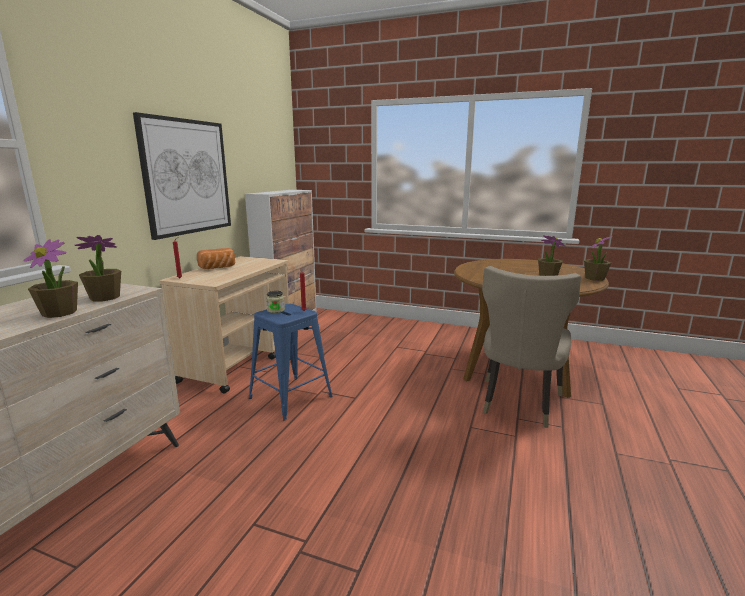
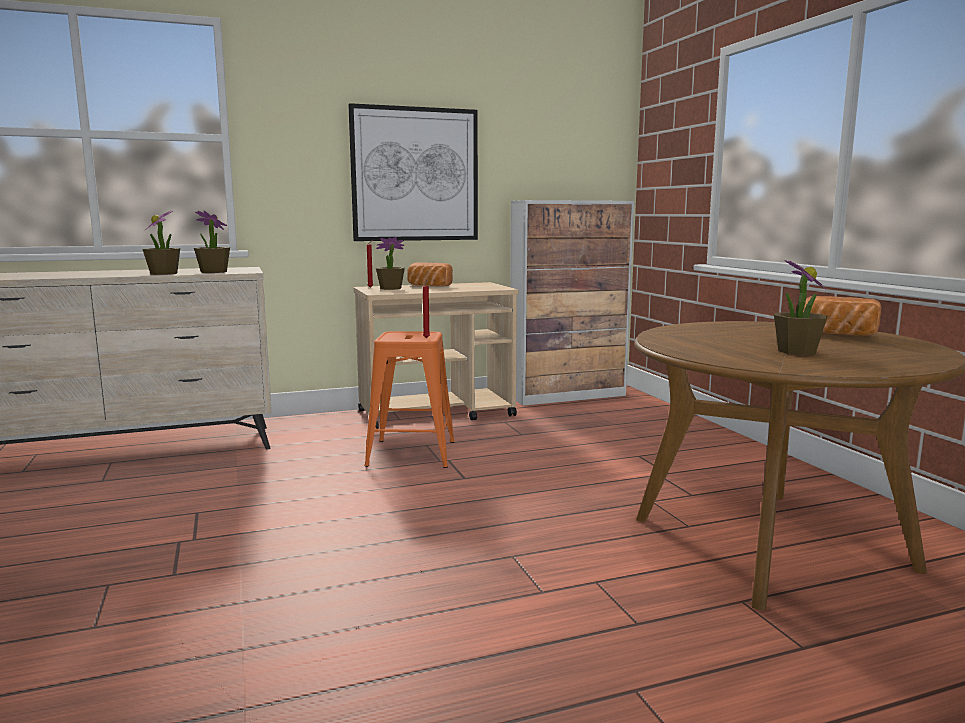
camera: 50 degrees right, 5 degrees down
blue stool [249,304,333,421] -> orange stool [364,331,455,468]
jar [266,291,285,313] -> none
beige chair [482,266,581,428] -> none
potted plant [584,236,611,281] -> potted plant moved to [376,237,405,290]
none -> bread [803,296,882,336]

